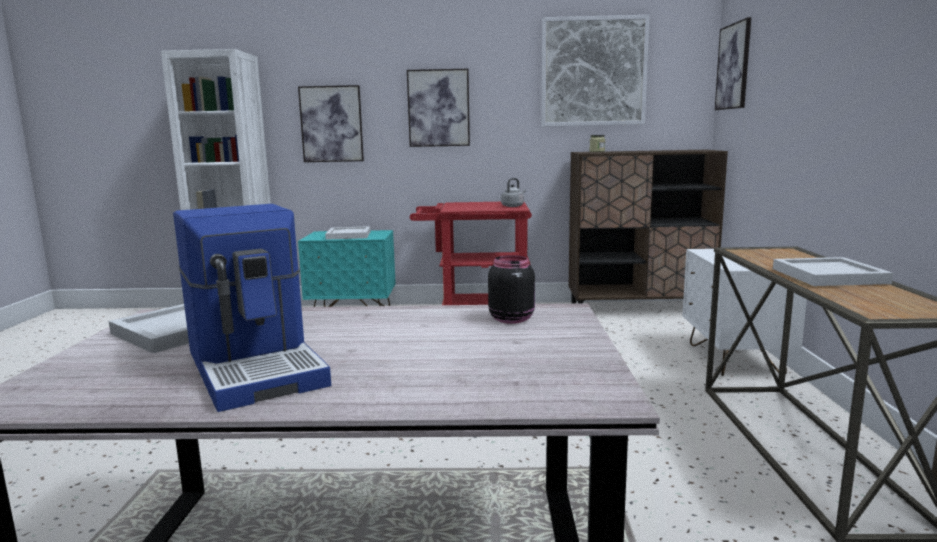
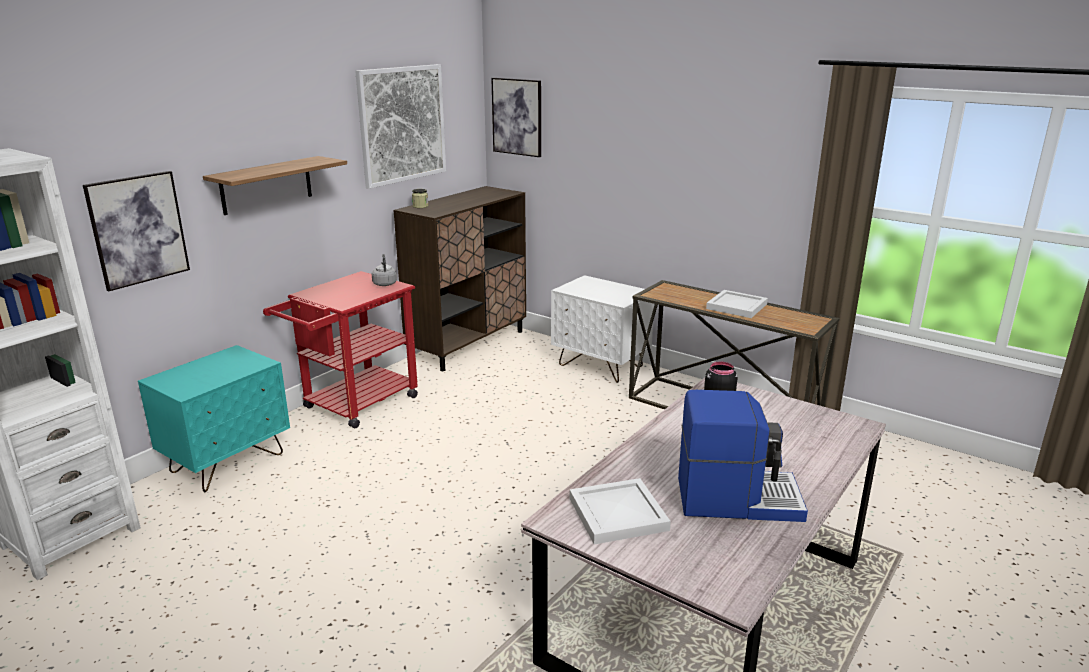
camera: 55 degrees left, 10 degrees up
white tray [325,226,370,240] -> none
picture [407,69,470,147] -> shelf [203,156,347,215]

